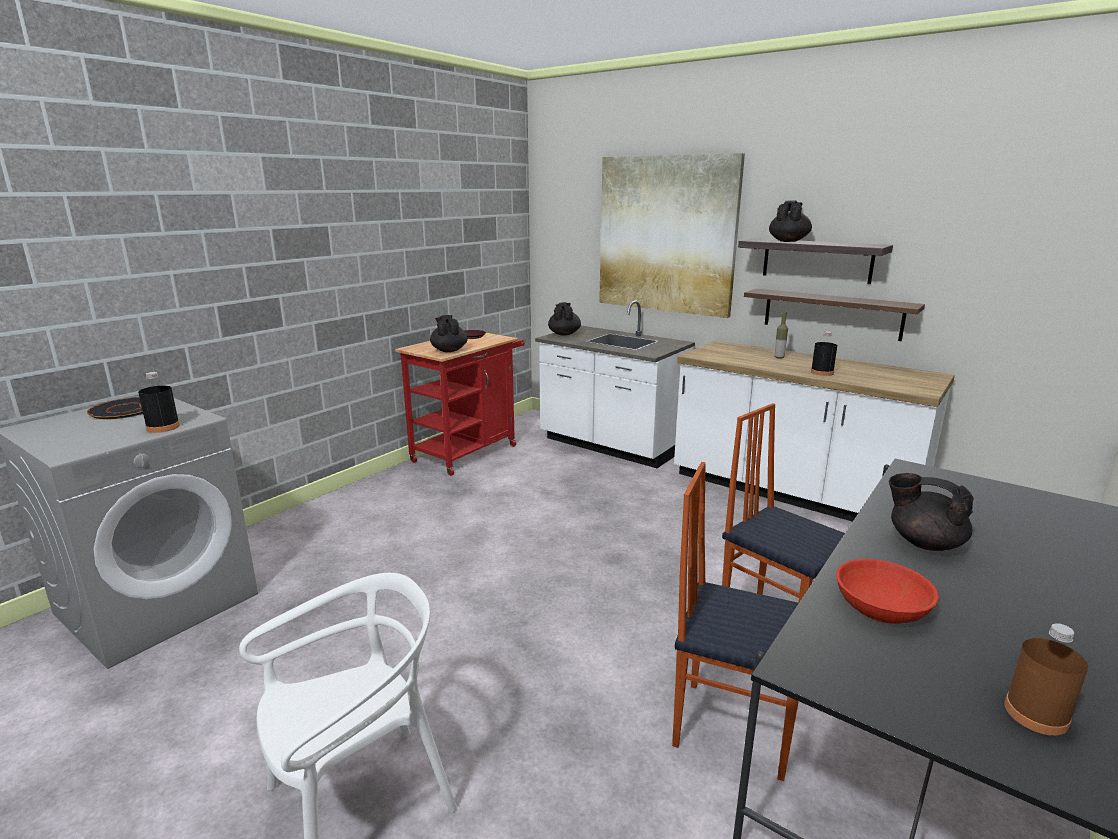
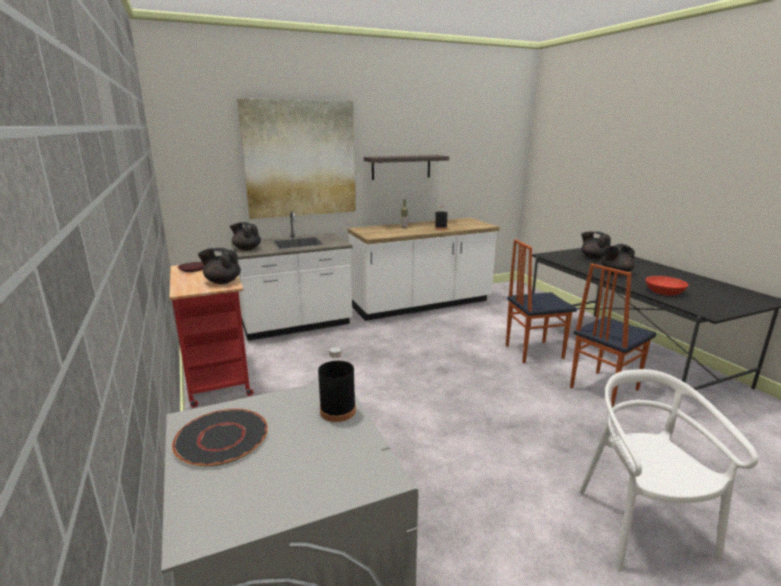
camera: 60 degrees left, 0 degrees up
shelf [744,289,925,341] -> none
black teapot [769,200,812,242] -> black teapot moved to [581,231,611,259]
brown bottle [1004,623,1088,736] -> none

